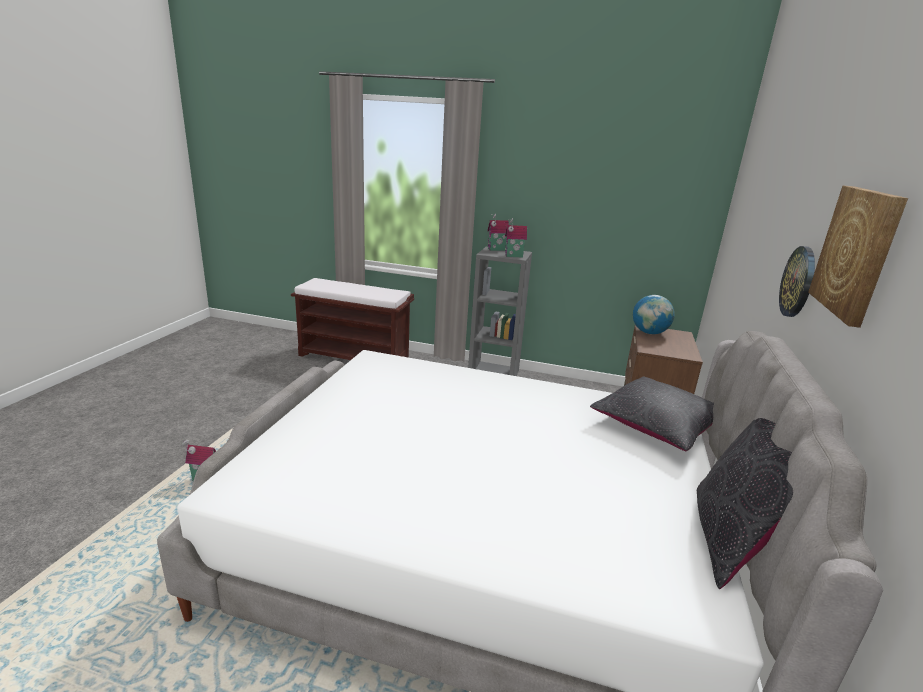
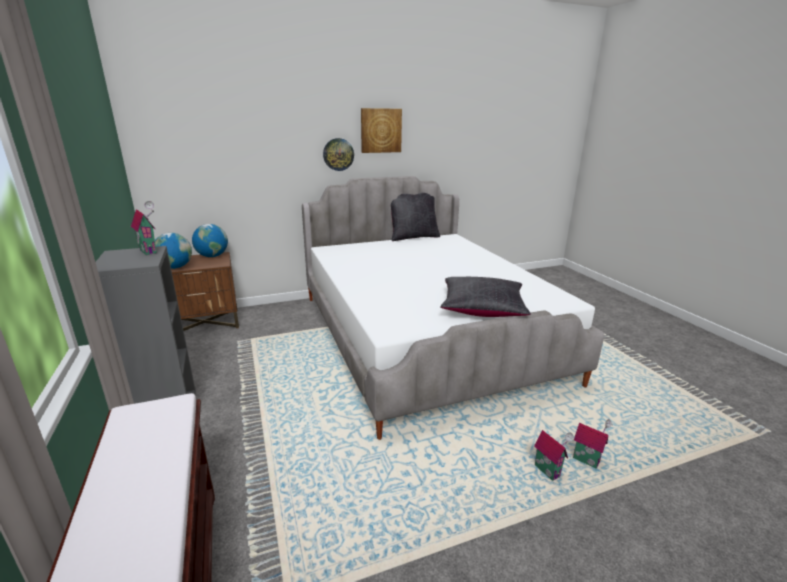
camera: 125 degrees left, 0 degrees up
toy house [487,213,509,251] -> toy house moved to [573,419,613,468]
black pillow [590,377,714,451] -> black pillow moved to [440,277,531,317]
none -> globe [192,224,228,257]

